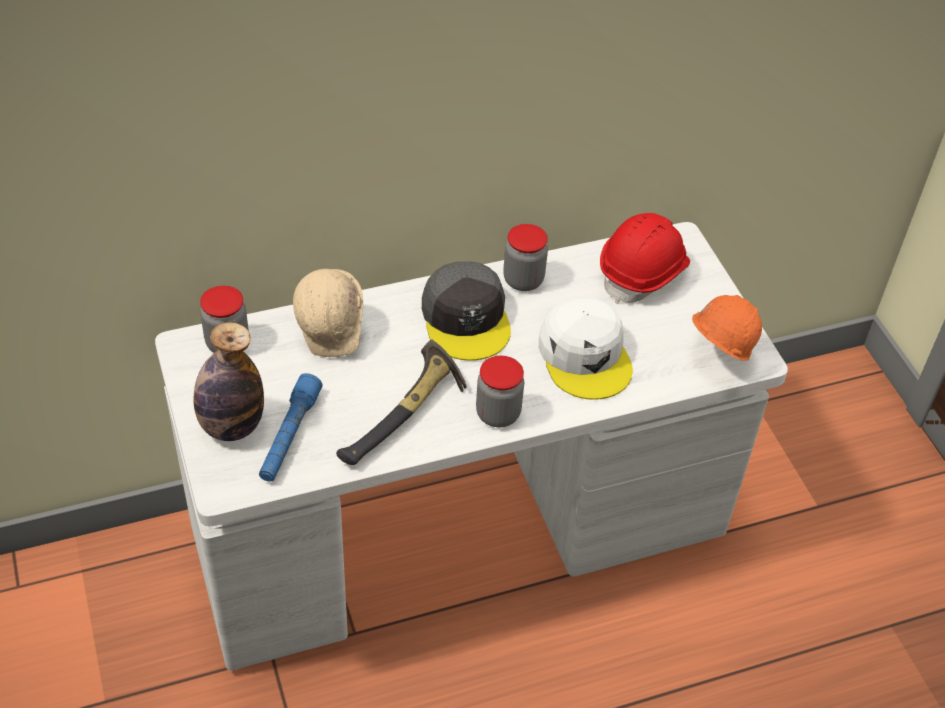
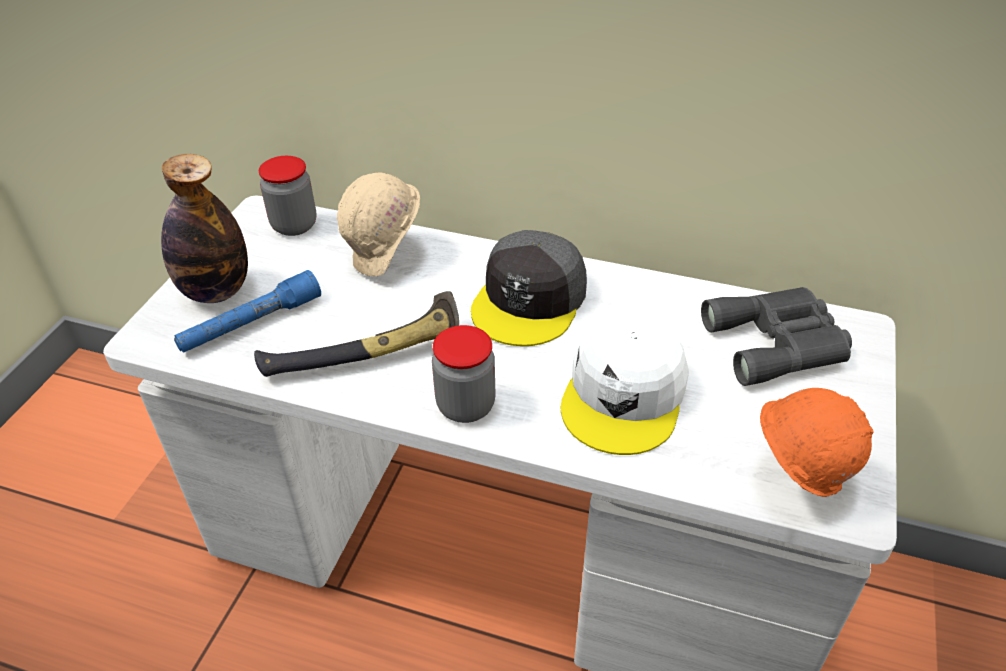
camera: 40 degrees right, 5 degrees down
jar [503,224,548,291] -> none
red hard hat [600,213,690,304] -> grey binoculars [701,287,852,386]

